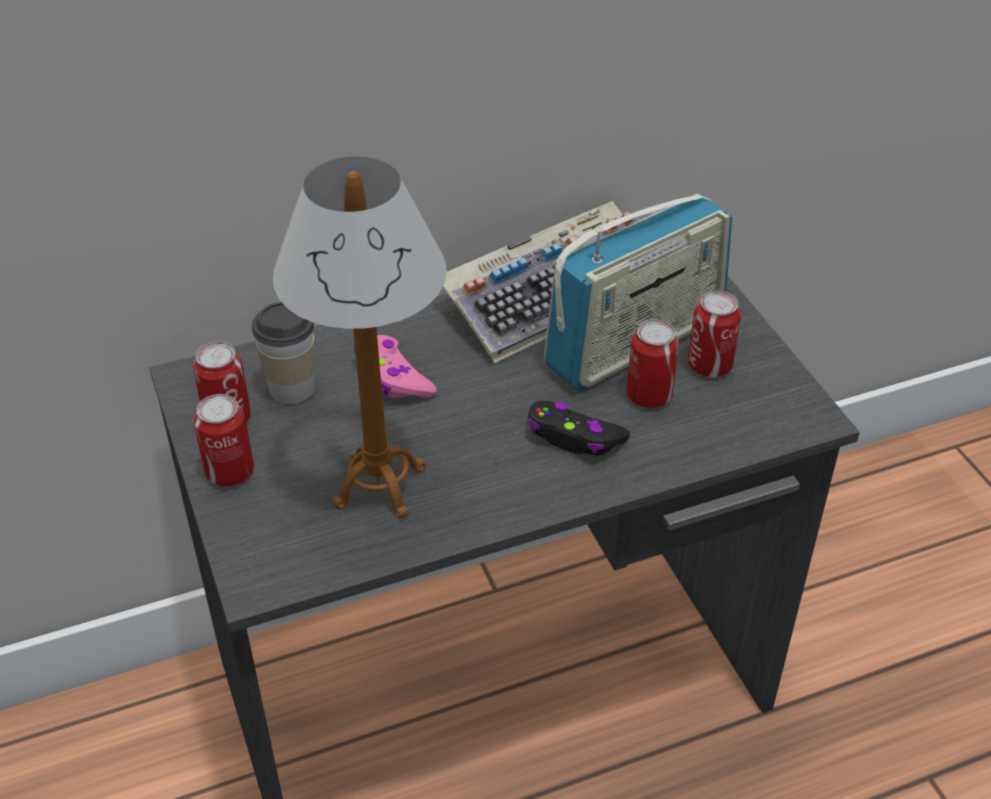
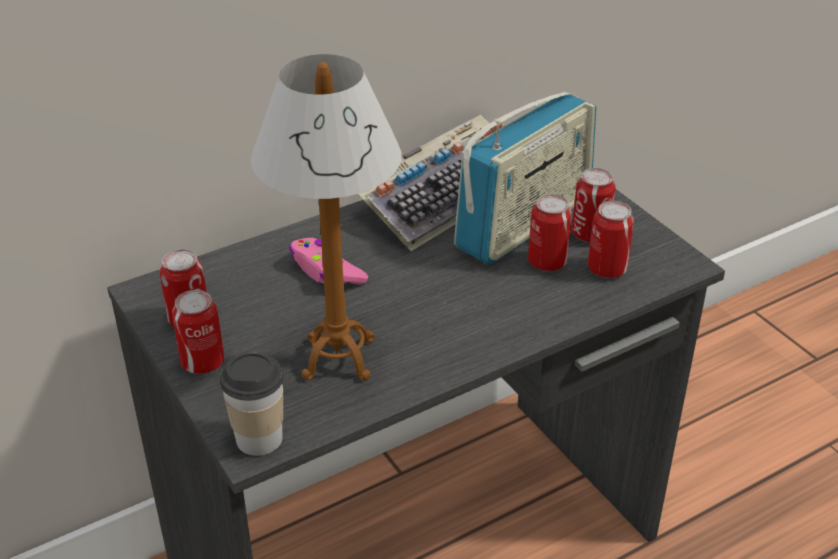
camera: 10 degrees left, 5 degrees down
cup [252,302,315,404] -> cup moved to [220,352,284,456]
black game controller [527,401,630,456] -> none
none -> can [588,201,634,278]

